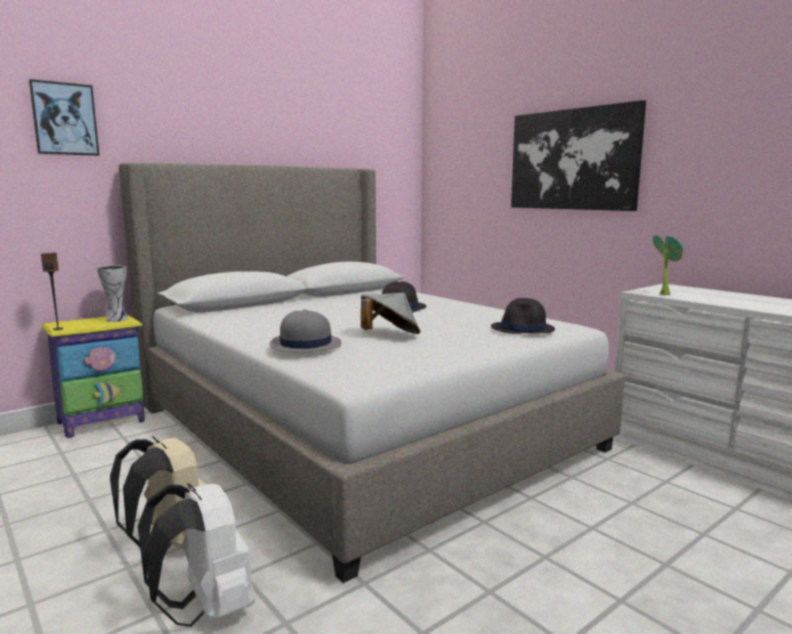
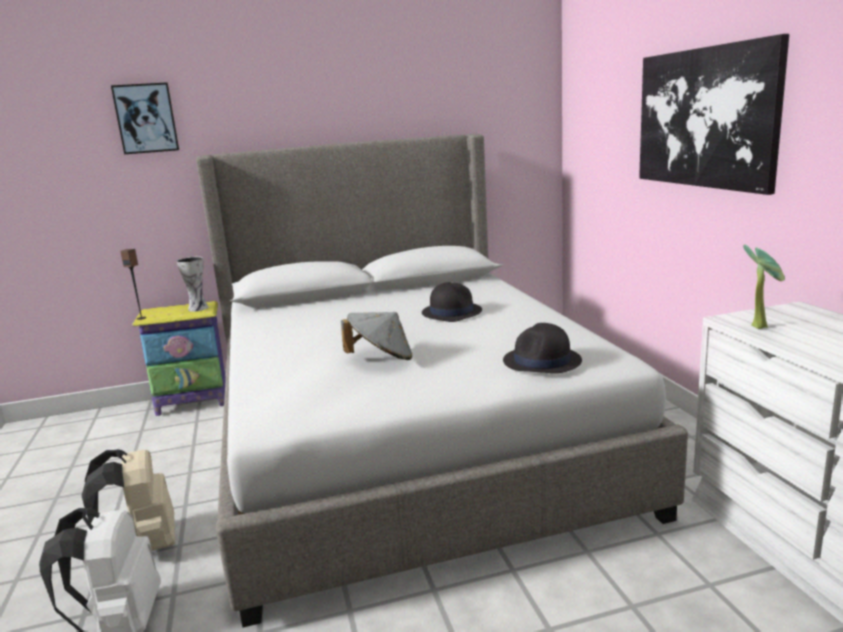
camera: 25 degrees right, 5 degrees up
grey hat [270,309,342,352] -> none

